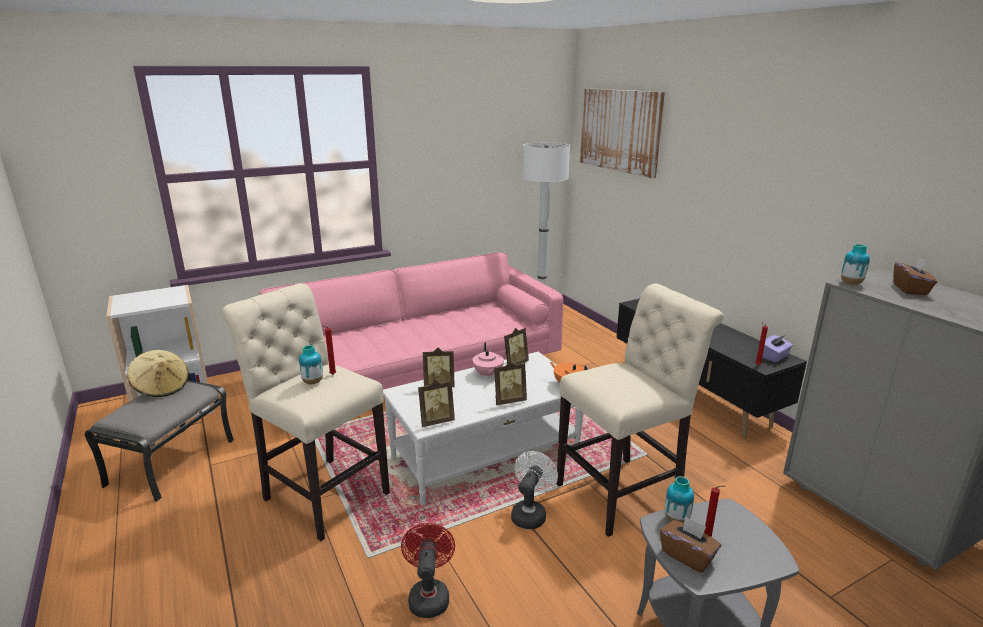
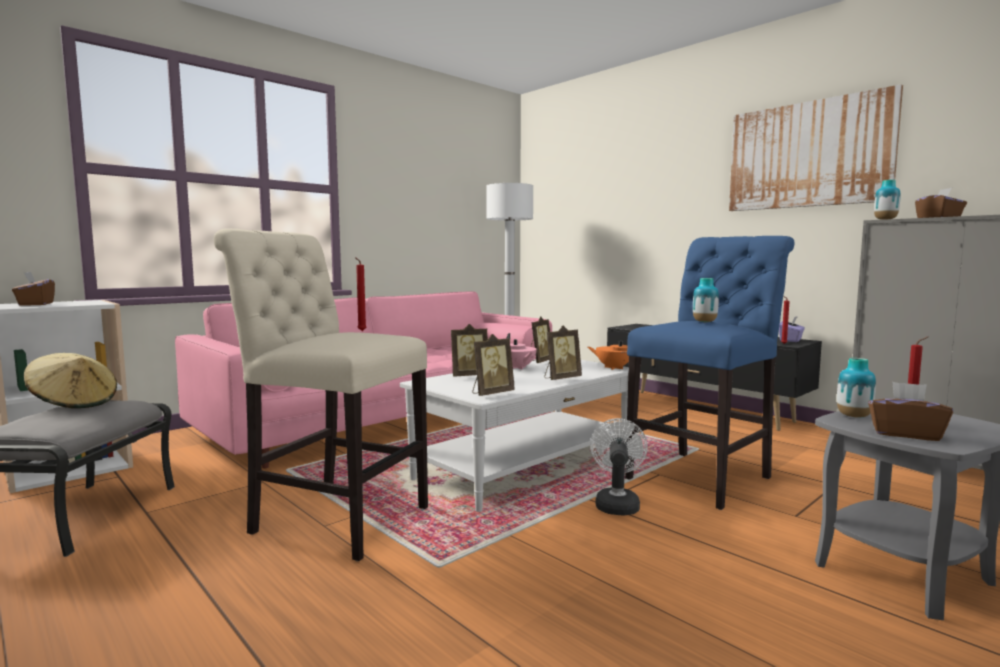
camera: 15 degrees left, 15 degrees down
vase [299,345,323,384] -> vase moved to [693,278,719,322]
red fan [401,523,455,618] -> none
beige stool [556,283,724,537] -> blue stool [625,236,795,510]
picture [580,88,665,178] -> picture moved to [729,84,903,211]
none -> brown tissue box [12,272,55,306]

